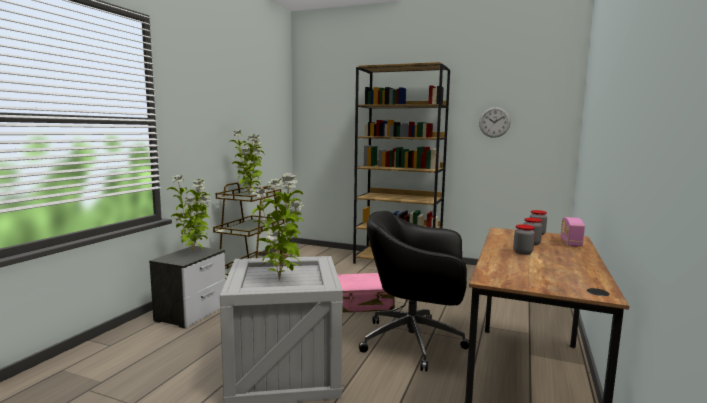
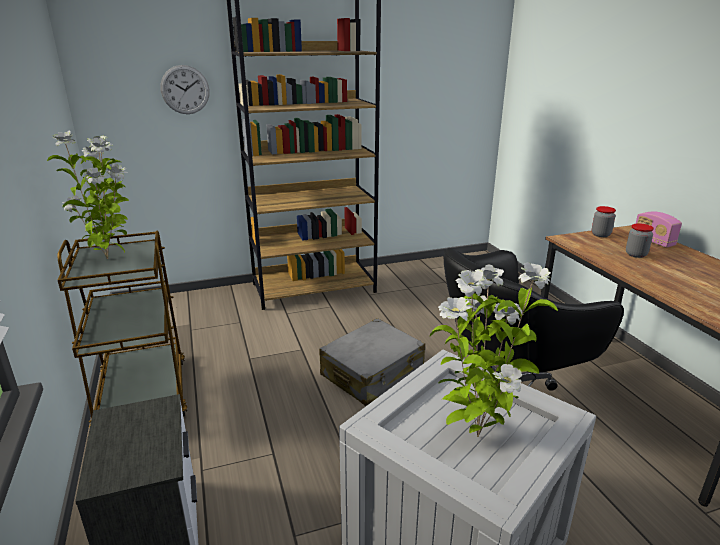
camera: 40 degrees left, 15 degrees up
potted plant [167,175,210,253] -> none
pink suitcase [337,273,395,312] -> grey suitcase [319,318,425,406]
wall clock [479,107,511,138] -> wall clock moved to [160,65,209,114]
jar [513,224,535,255] -> none

